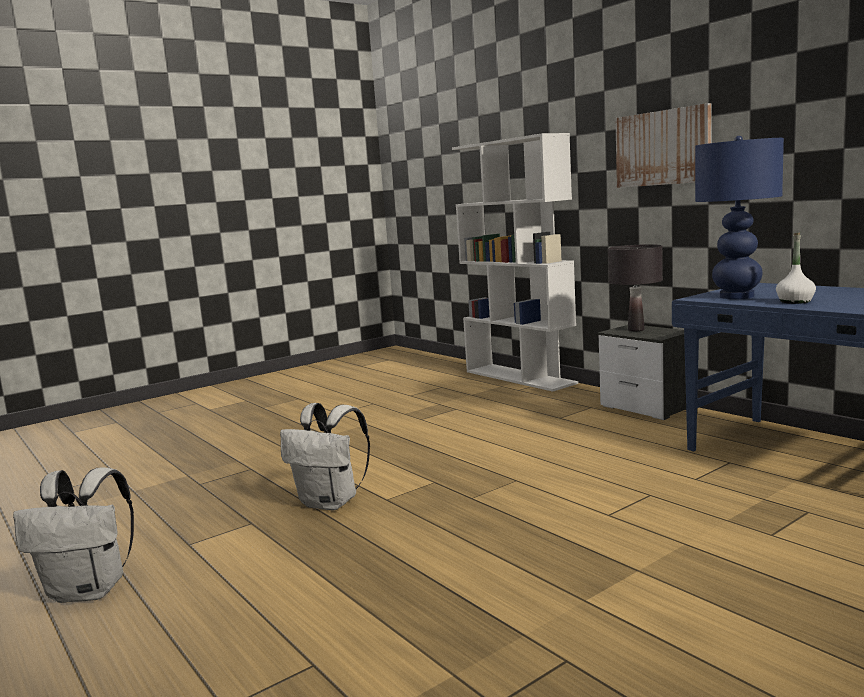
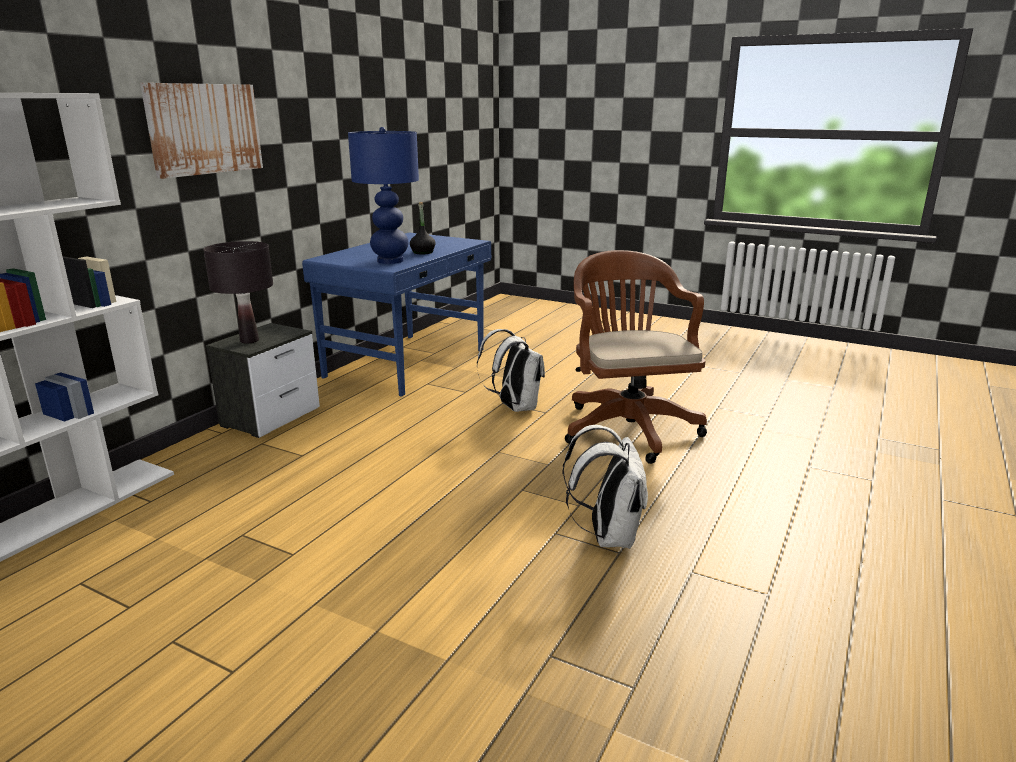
camera: 115 degrees left, 10 degrees up
white backpack [13,467,134,603] -> white backpack moved to [477,329,545,412]
white bottle [776,232,816,304] -> black bottle [410,202,436,254]
none -> brown office chair [565,250,707,464]

